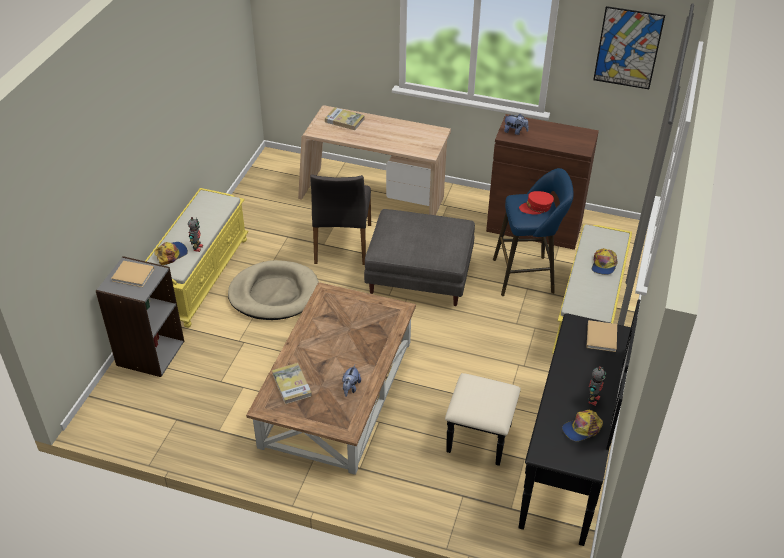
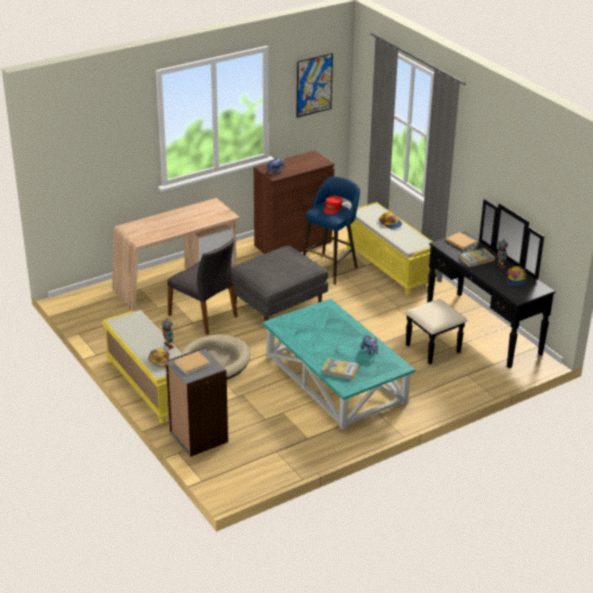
camera: 50 degrees left, 10 degrees down
brown coffee table [246,282,416,475] -> turquoise coffee table [262,299,415,430]
book [325,107,365,130] -> book moved to [459,248,495,267]

